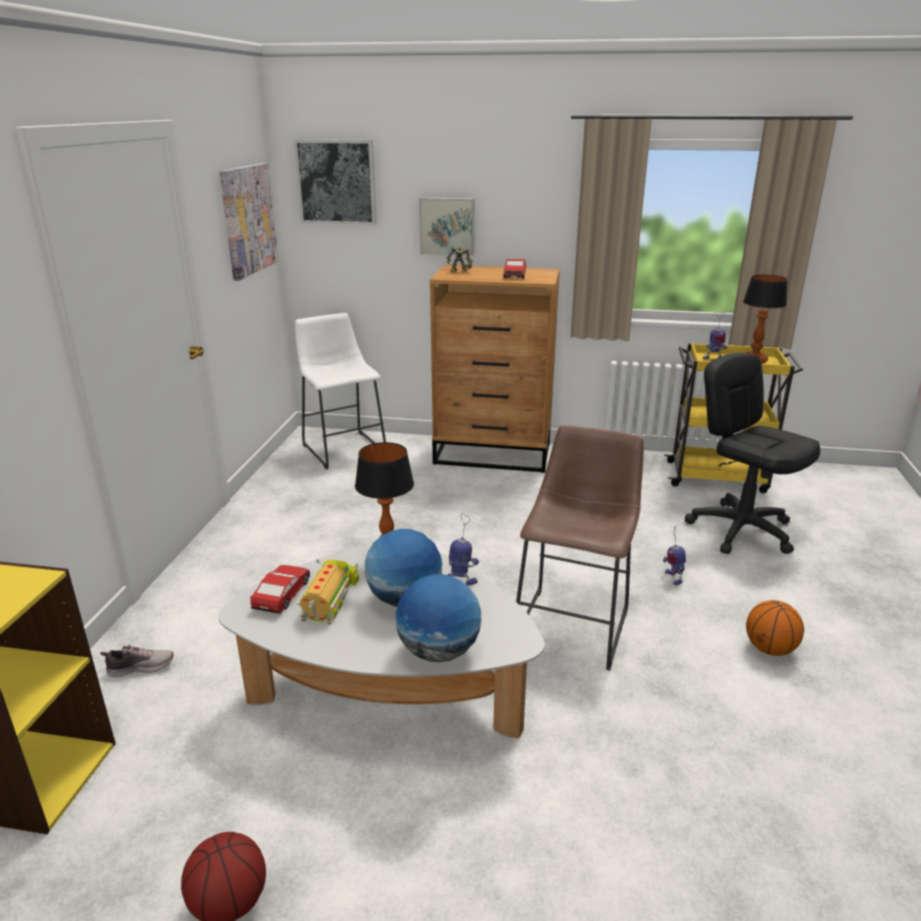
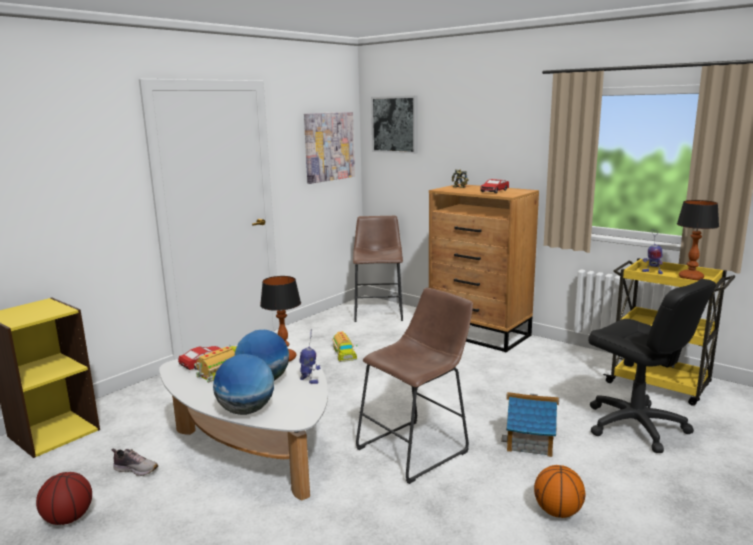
camera: 30 degrees right, 10 degrees down
shoe [100,645,174,677] -> shoe moved to [112,448,158,476]
white stool [295,313,386,469] -> brown stool [353,216,403,322]
picture [419,197,475,256] -> none
toy robot [663,526,686,586] -> toy house [501,392,559,457]
black office chair [685,353,820,554] -> black office chair turned 150 degrees clockwise [588,279,716,453]
none -> toy truck [332,331,357,362]

